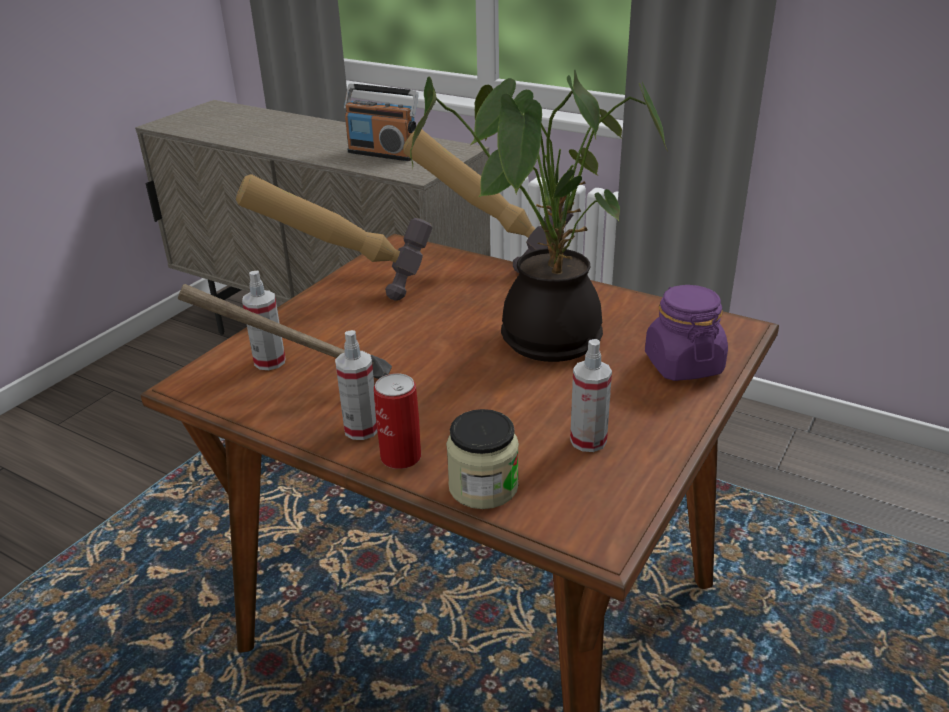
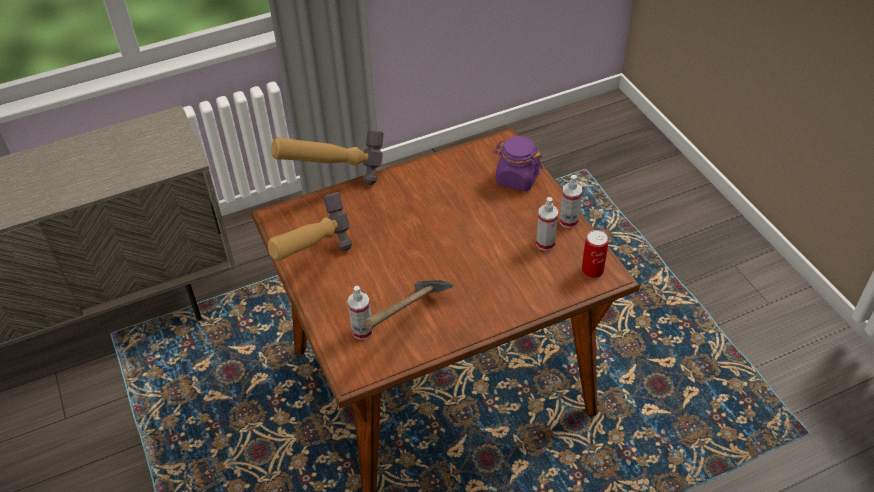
camera: 55 degrees left, 15 degrees up
spray bottle [335,330,377,440] -> spray bottle moved to [560,175,582,228]
radio [344,84,419,161] -> none
can [374,373,421,469] -> can moved to [582,230,609,278]
potted plant [410,69,667,362] -> none
jar [446,409,519,509] -> none

